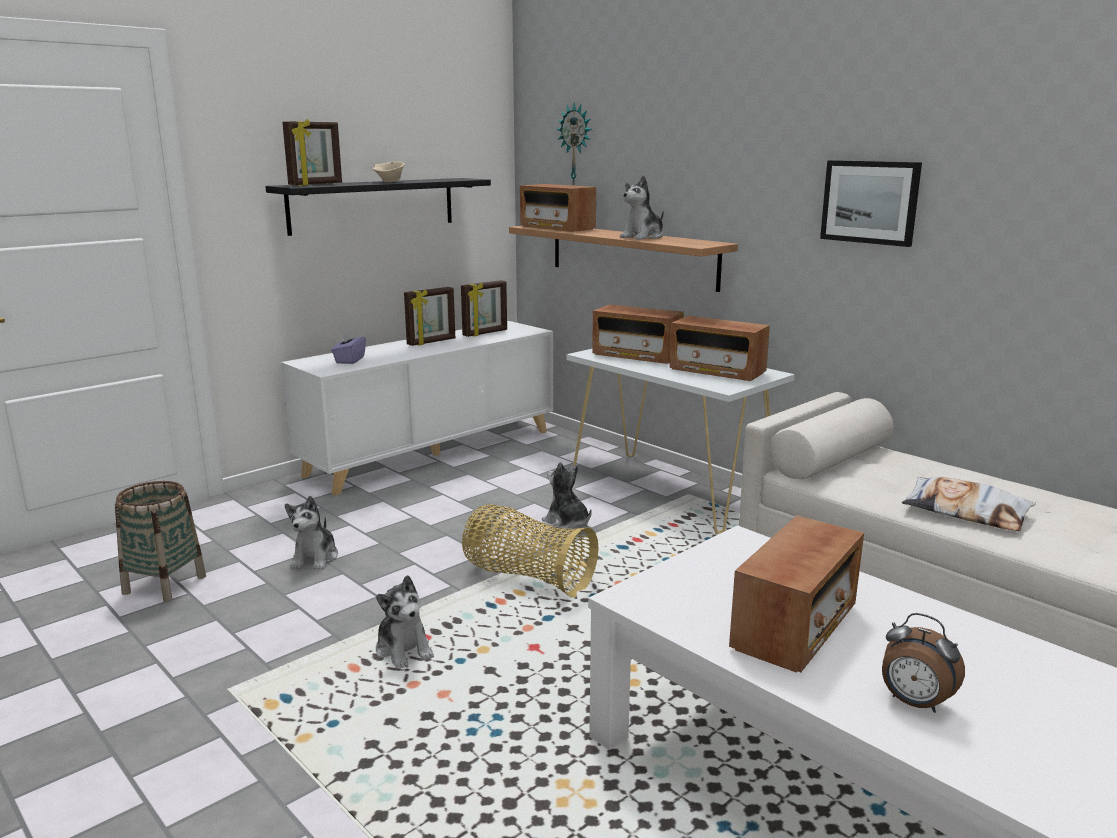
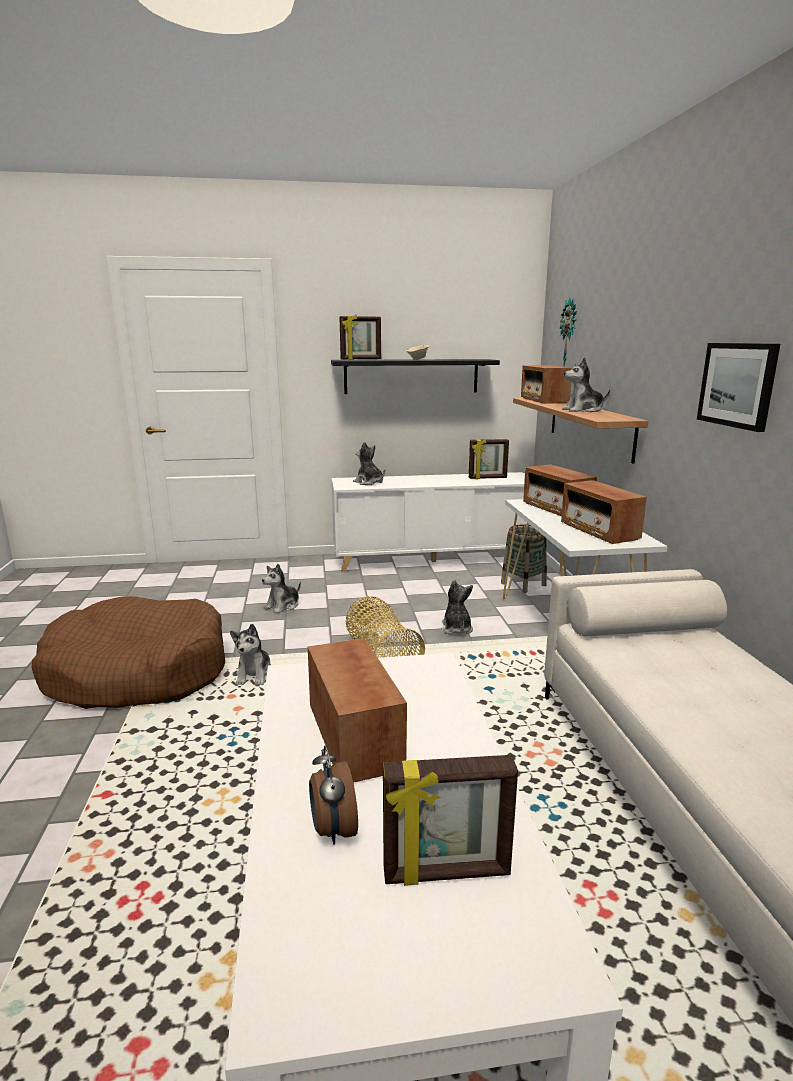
camera: 35 degrees right, 0 degrees up
basket [115,481,206,602] -> basket moved to [501,524,547,593]
purple tissue box [331,330,366,364] -> plush toy [353,441,385,485]
picture frame [404,287,455,346] -> picture frame moved to [383,755,518,886]
radio [729,515,864,673] -> radio turned 90 degrees counterclockwise [308,638,407,783]
pillow [902,477,1036,531] -> none
none -> brown dog bed [32,597,225,709]

